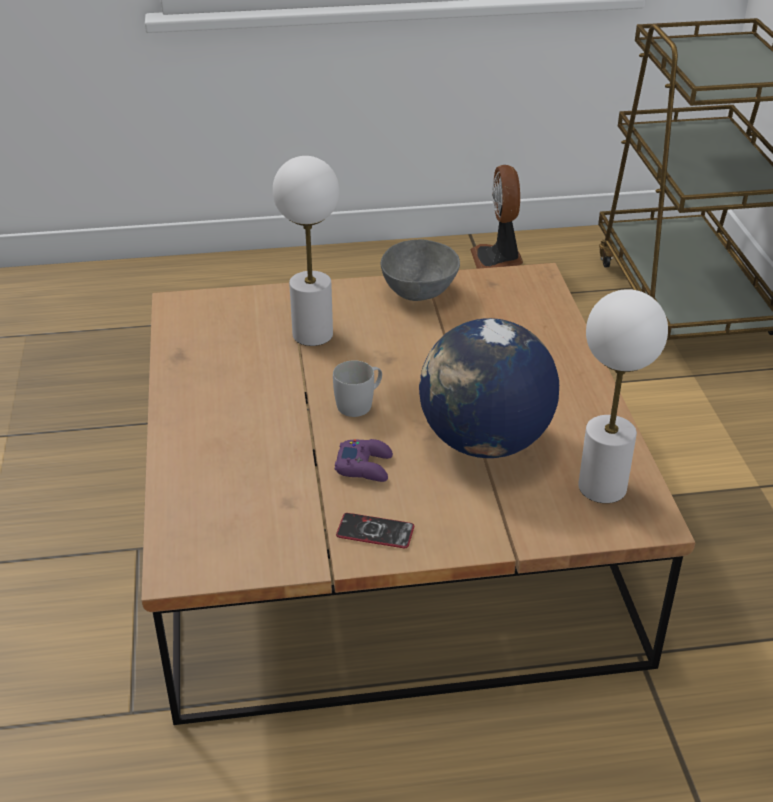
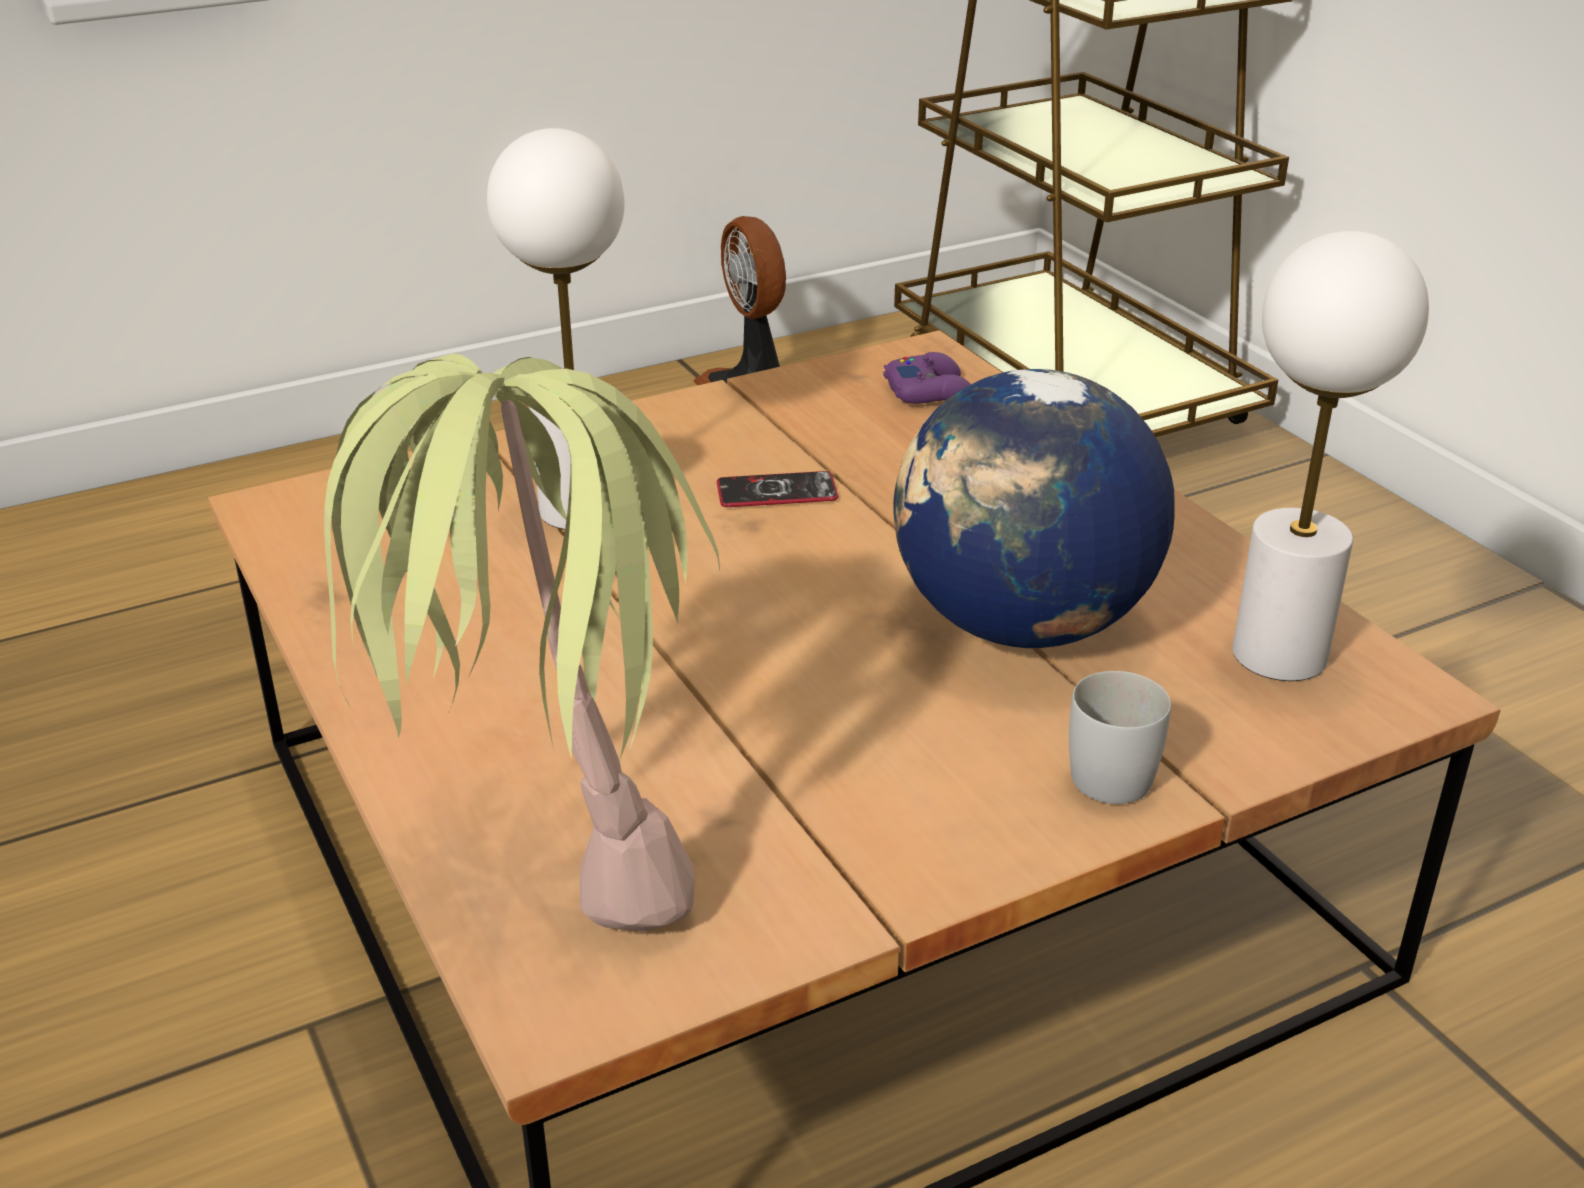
camera: 20 degrees left, 5 degrees down
white mug [333,360,382,417] -> white mug moved to [1069,671,1171,804]
purple game controller [335,439,393,482] -> purple game controller moved to [883,352,971,404]
phone [336,513,414,548] -> phone moved to [717,471,838,507]
grey bowl [381,239,460,301] -> none
none -> potted plant [324,353,720,931]

